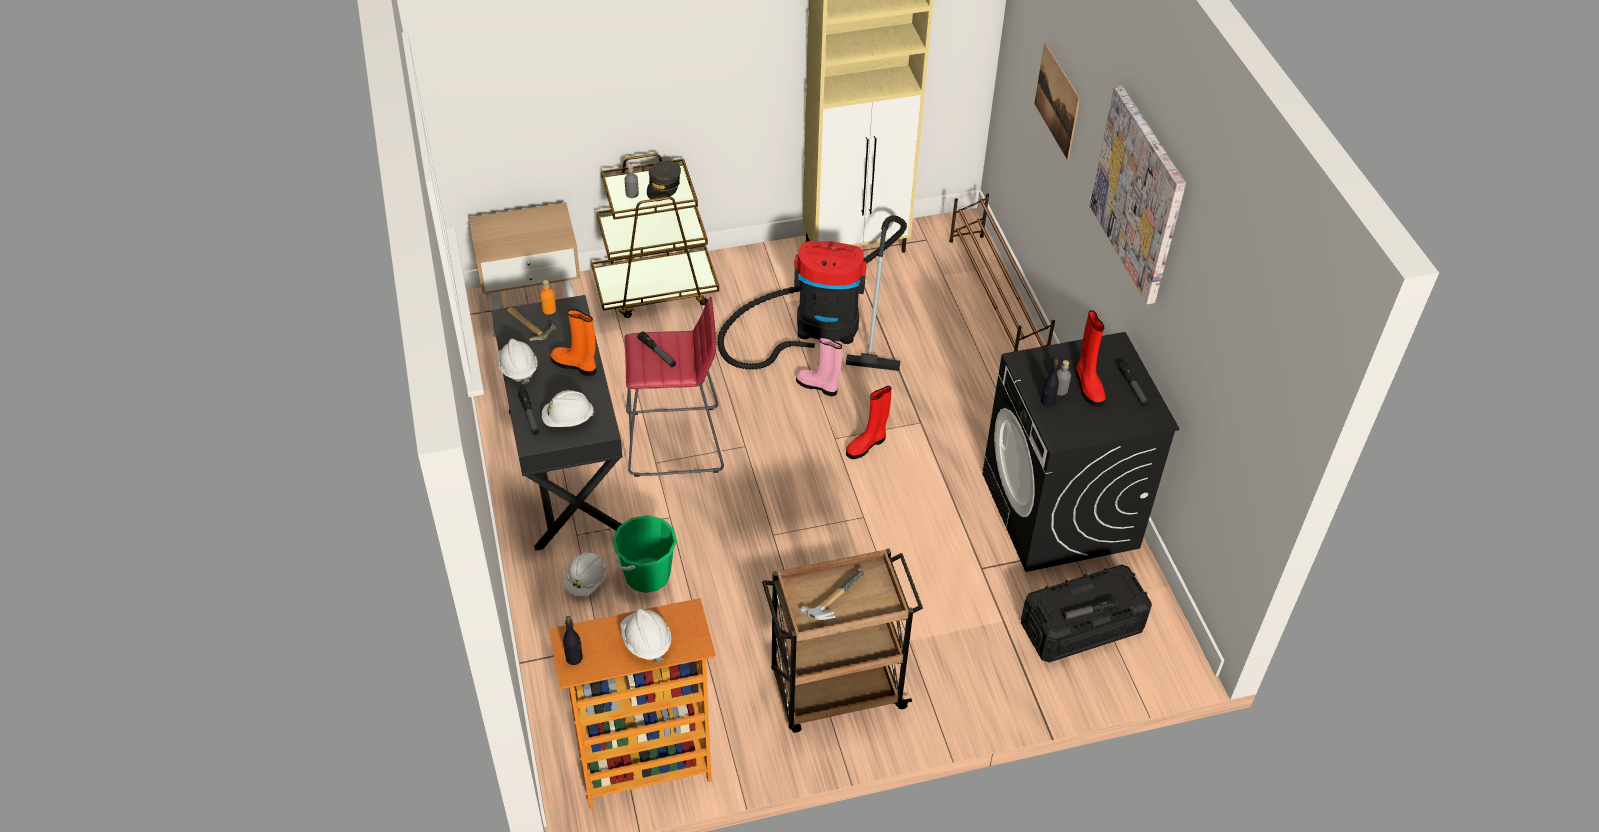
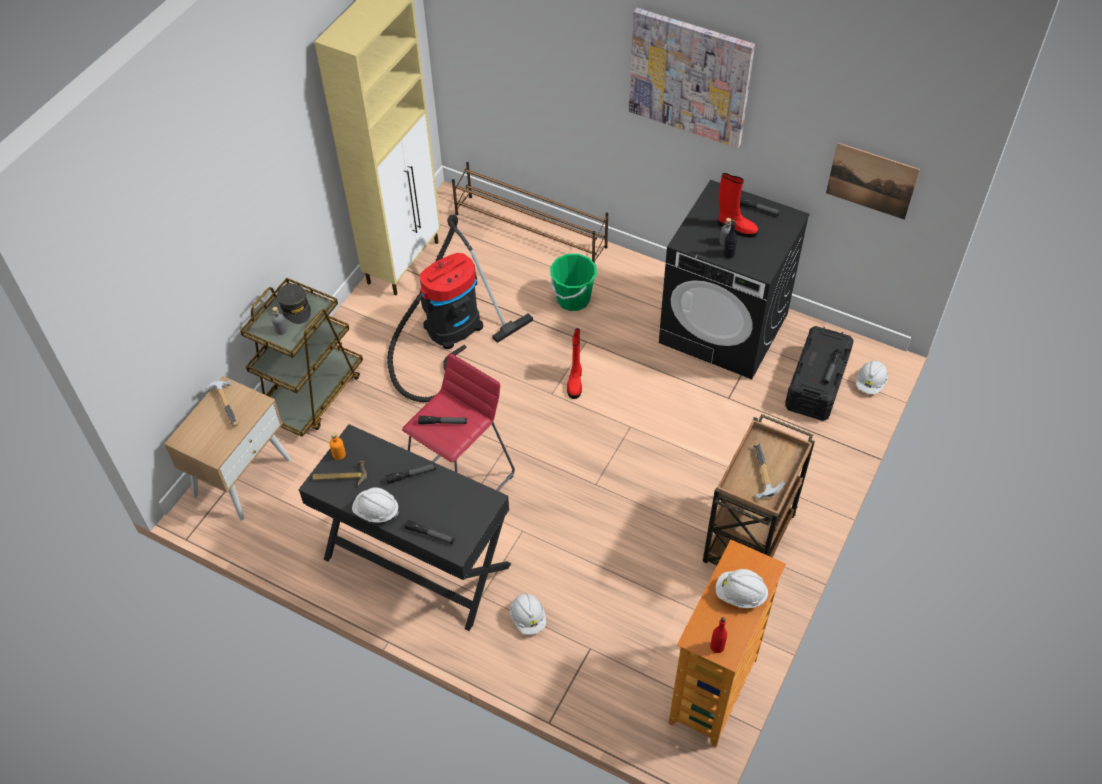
camera: 45 degrees left, 5 degrees up
white hard hat [542,390,594,427] -> white hard hat moved to [856,360,888,394]
orange boot [550,309,596,376] -> flashlight [386,463,436,484]
black bottle [563,616,583,665] -> red bottle [710,617,727,653]
green bucket [612,515,677,593] -> green bucket moved to [550,254,597,311]
pink boot [796,337,842,396] -> none
picture [1034,42,1080,160] -> picture moved to [826,143,920,220]
none -> hammer [205,380,239,426]

